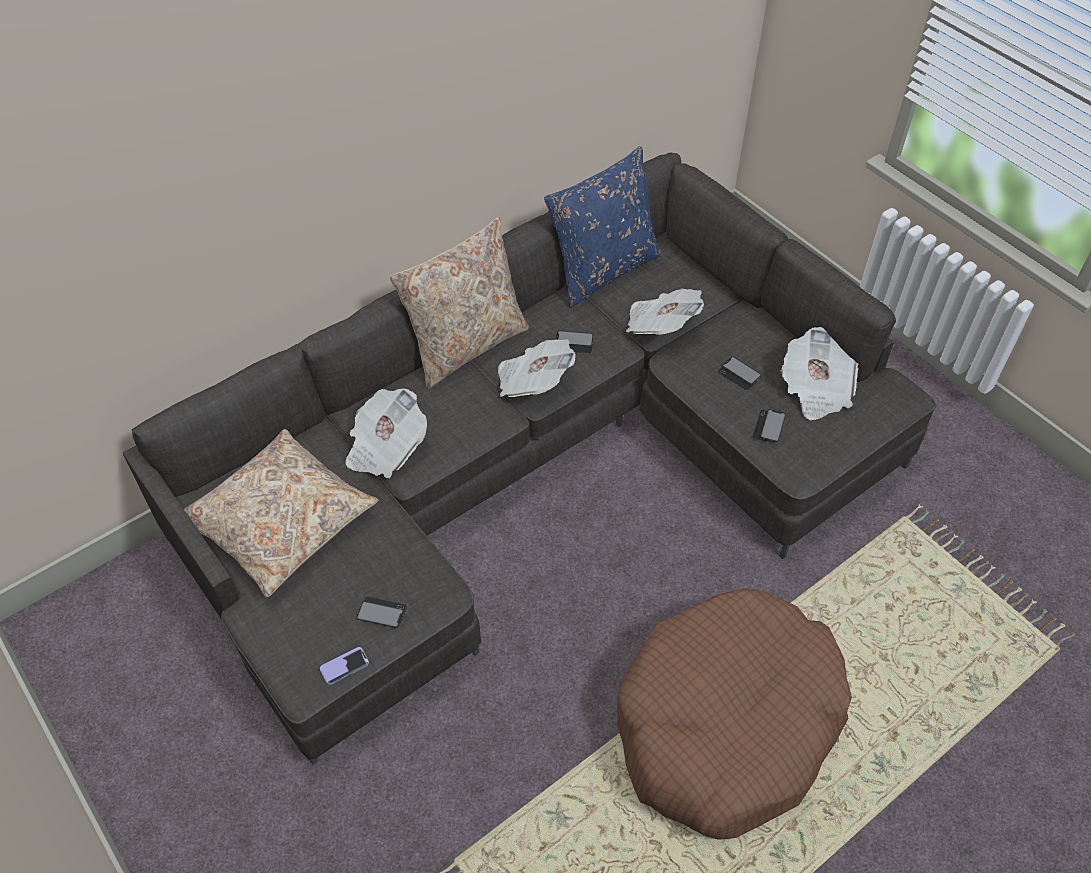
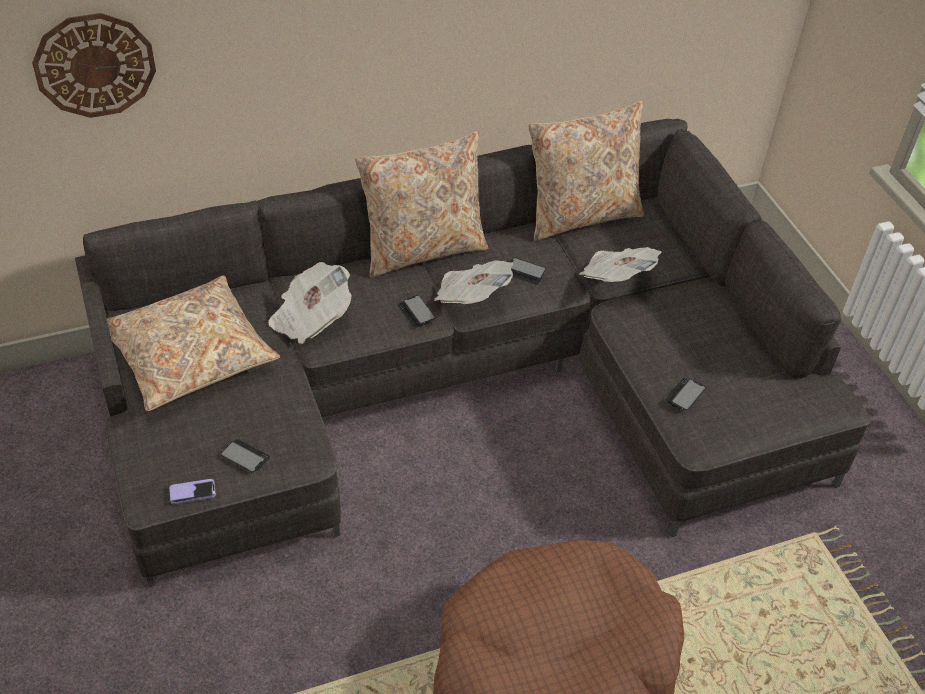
camera: 15 degrees right, 5 degrees down
blue pillow [544,146,661,308] -> beige pillow [528,101,644,241]
phone [718,356,761,390] -> phone moved to [398,295,436,328]
newspaper [781,327,858,421] -> none
none -> wall clock [32,13,156,118]

